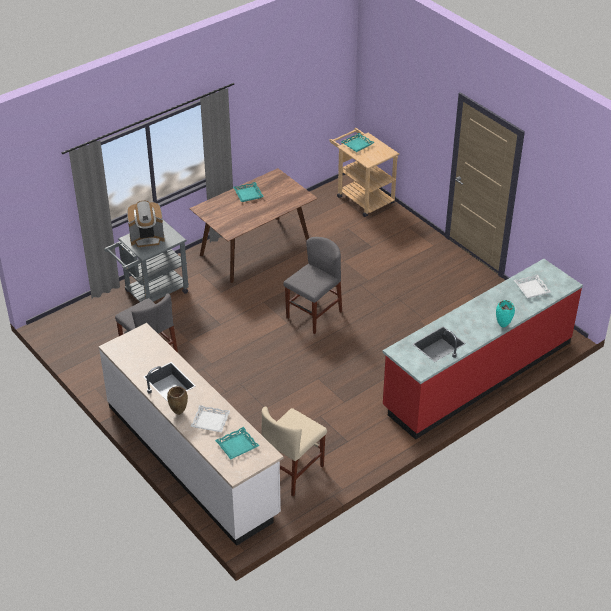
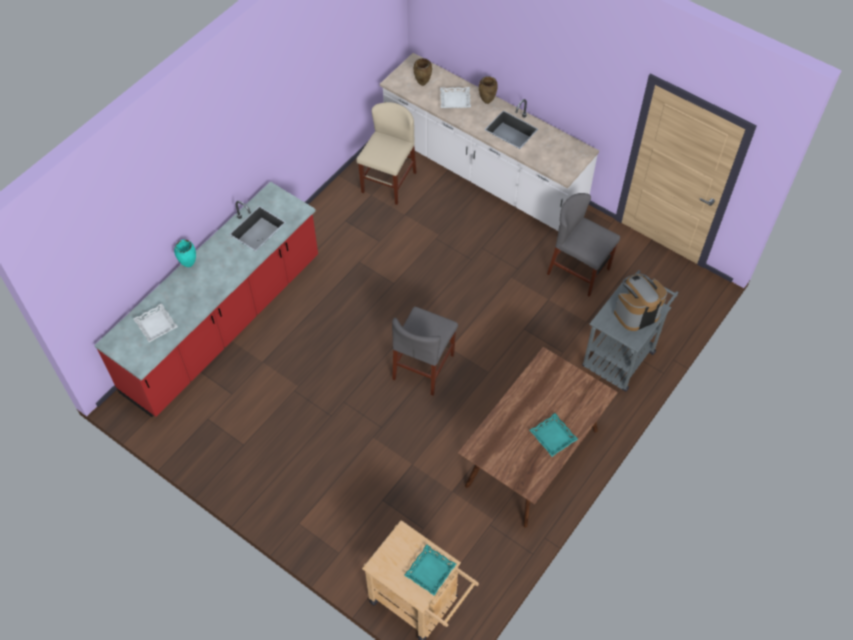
camera: 165 degrees right, 15 degrees up
turquoise tray [215,427,259,460] -> brown vase [414,58,432,86]

